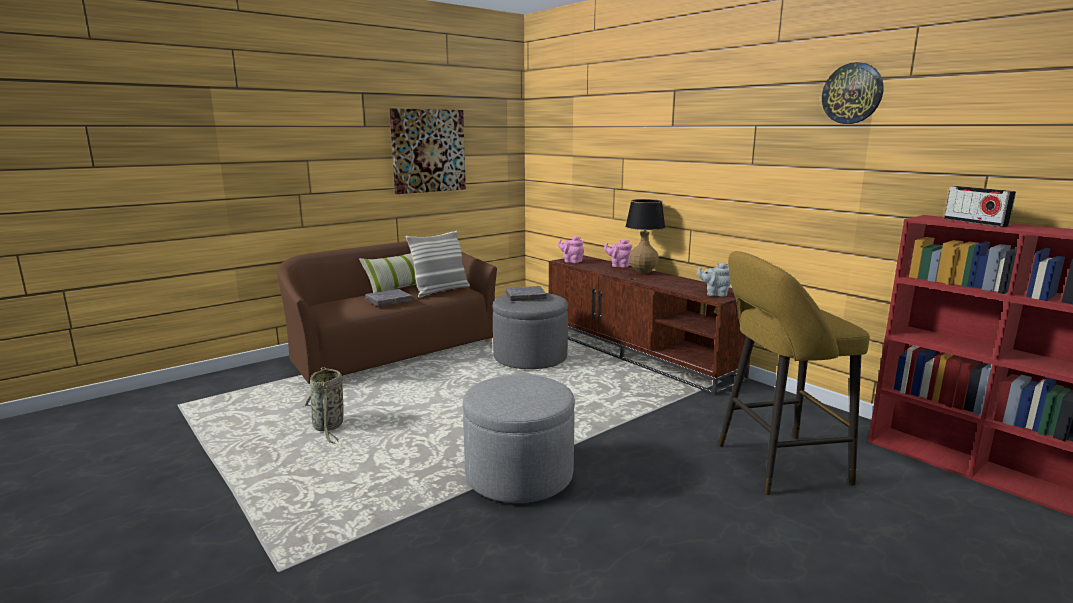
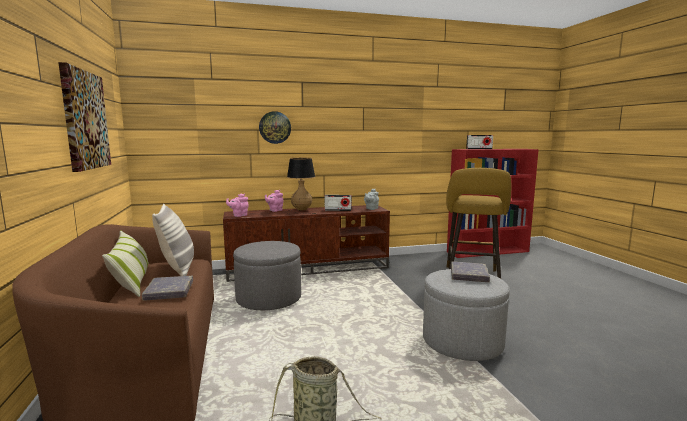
camera: 65 degrees left, 5 degrees down
grey book [506,286,547,301] -> grey book moved to [451,261,490,282]
wall clock [822,62,884,124] -> wall clock moved to [259,111,291,144]
none -> radio [324,195,352,211]

